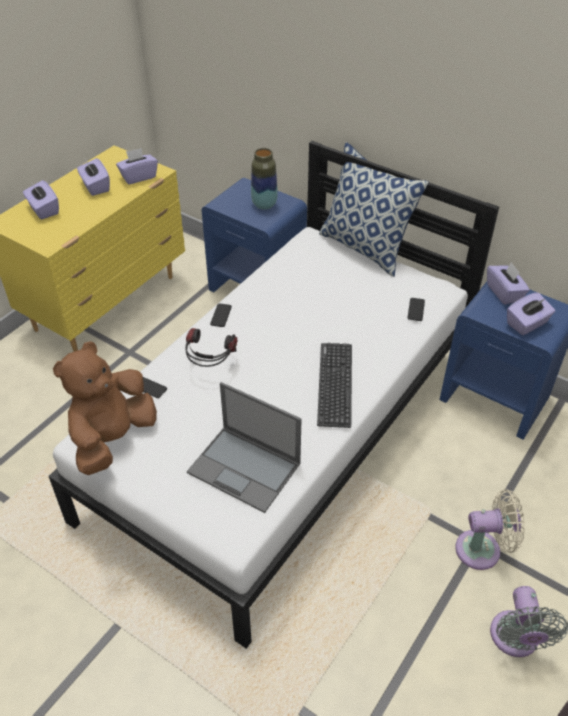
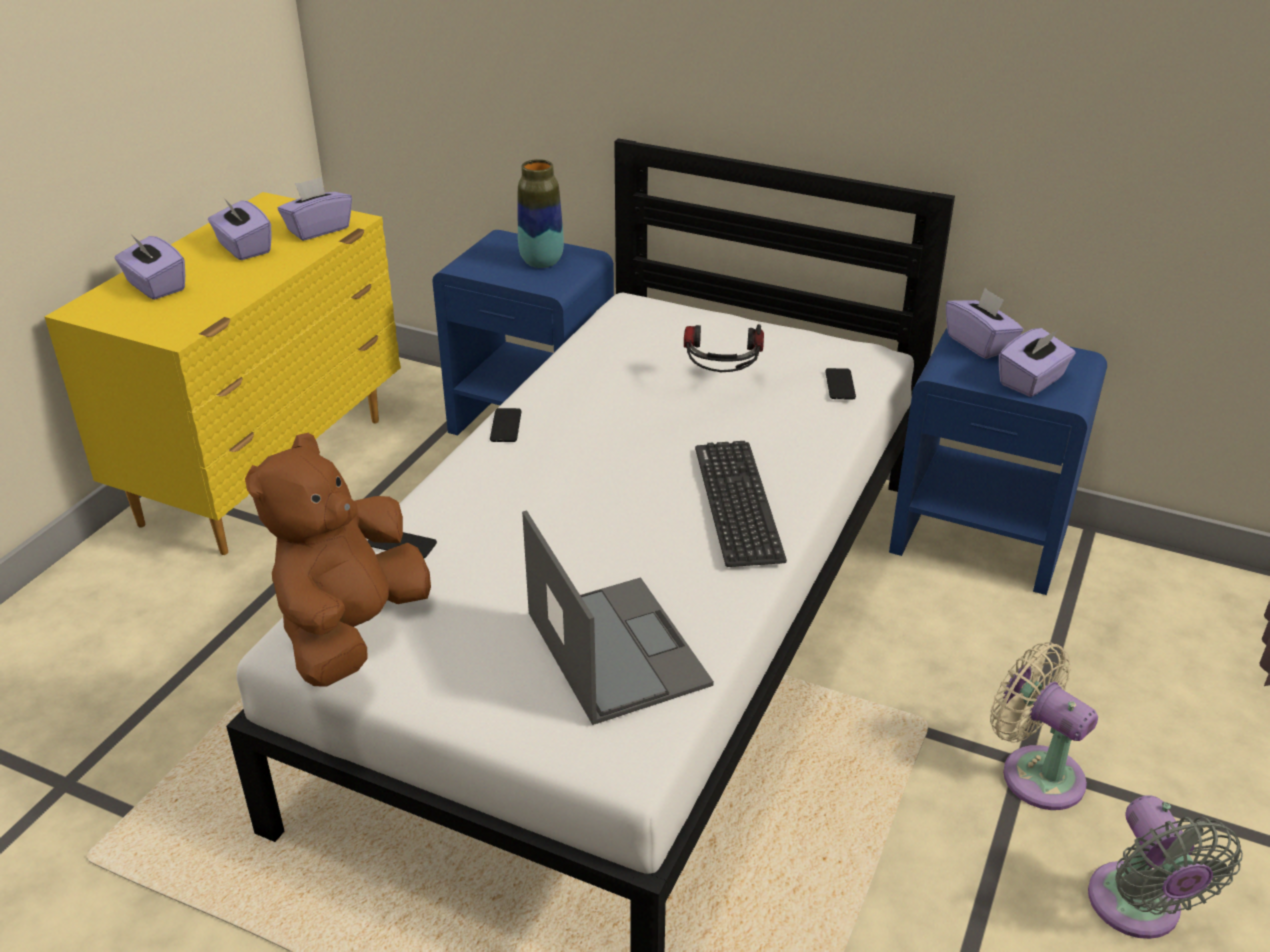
camera: 10 degrees left, 10 degrees down
headphones [185,328,237,367] -> headphones moved to [684,324,764,372]
laptop [187,382,302,513] -> laptop turned 135 degrees counterclockwise [522,510,714,725]
pillow [319,142,429,277] -> none
beige fan [455,489,525,570] -> beige fan turned 120 degrees counterclockwise [990,642,1098,810]

